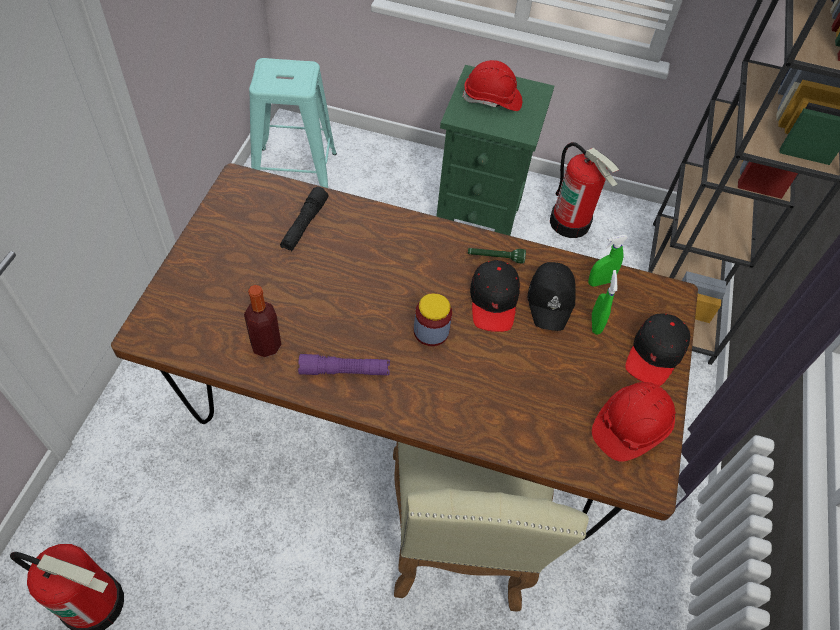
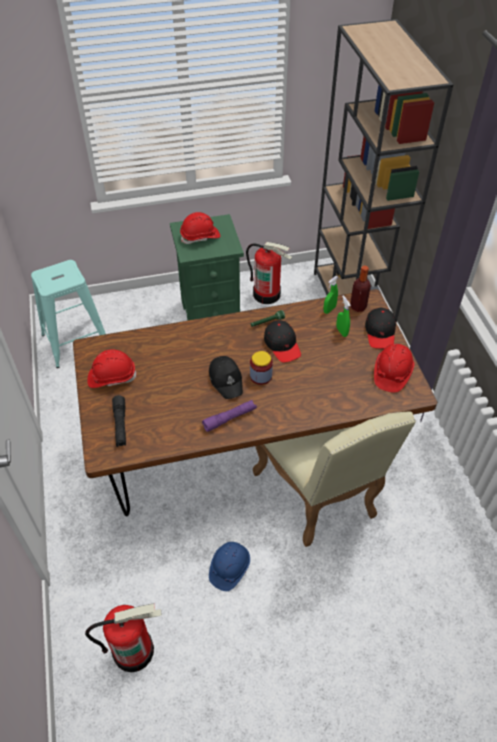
camera: 25 degrees left, 5 degrees down
bottle [244,285,282,357] -> bottle moved to [350,265,371,312]
black flashlight [280,187,328,252] -> black flashlight moved to [112,395,126,447]
black cap [528,262,576,331] -> black cap moved to [209,356,243,399]
none -> red hard hat [87,349,137,388]
none -> blue hard hat [209,542,250,591]

